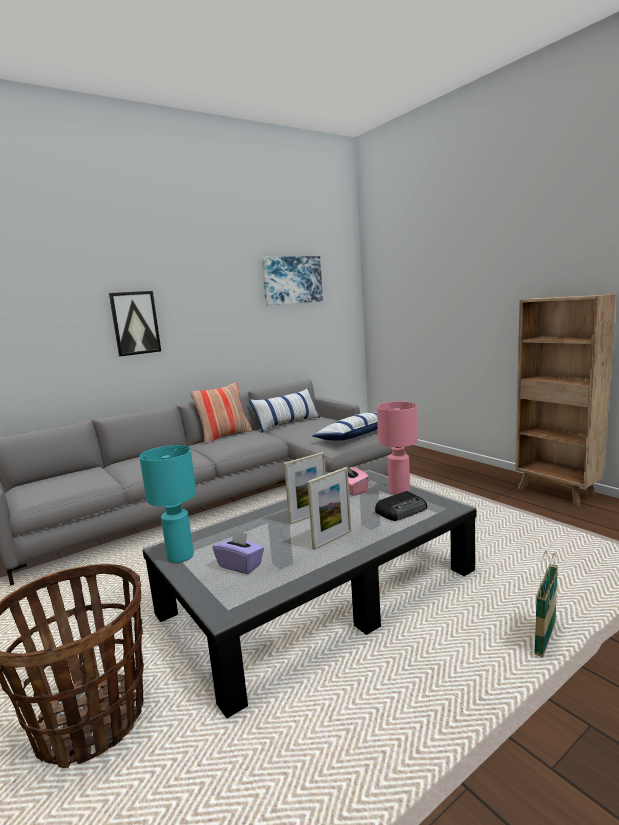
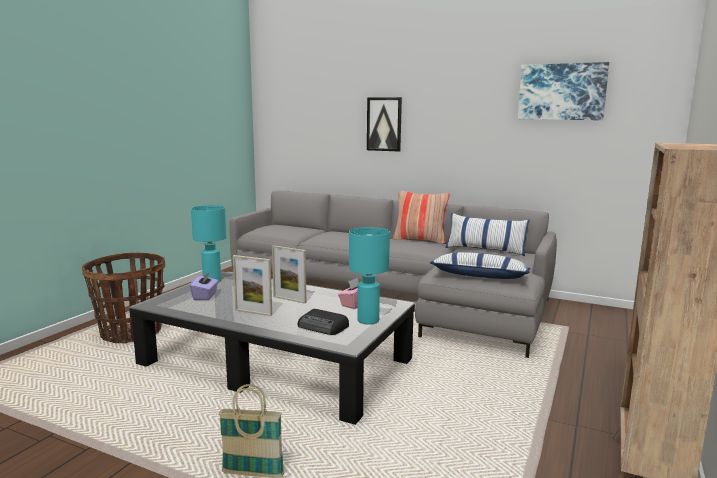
camera: 60 degrees right, 0 degrees up
pink table lamp [377,401,418,495] -> turquoise table lamp [349,227,390,324]

